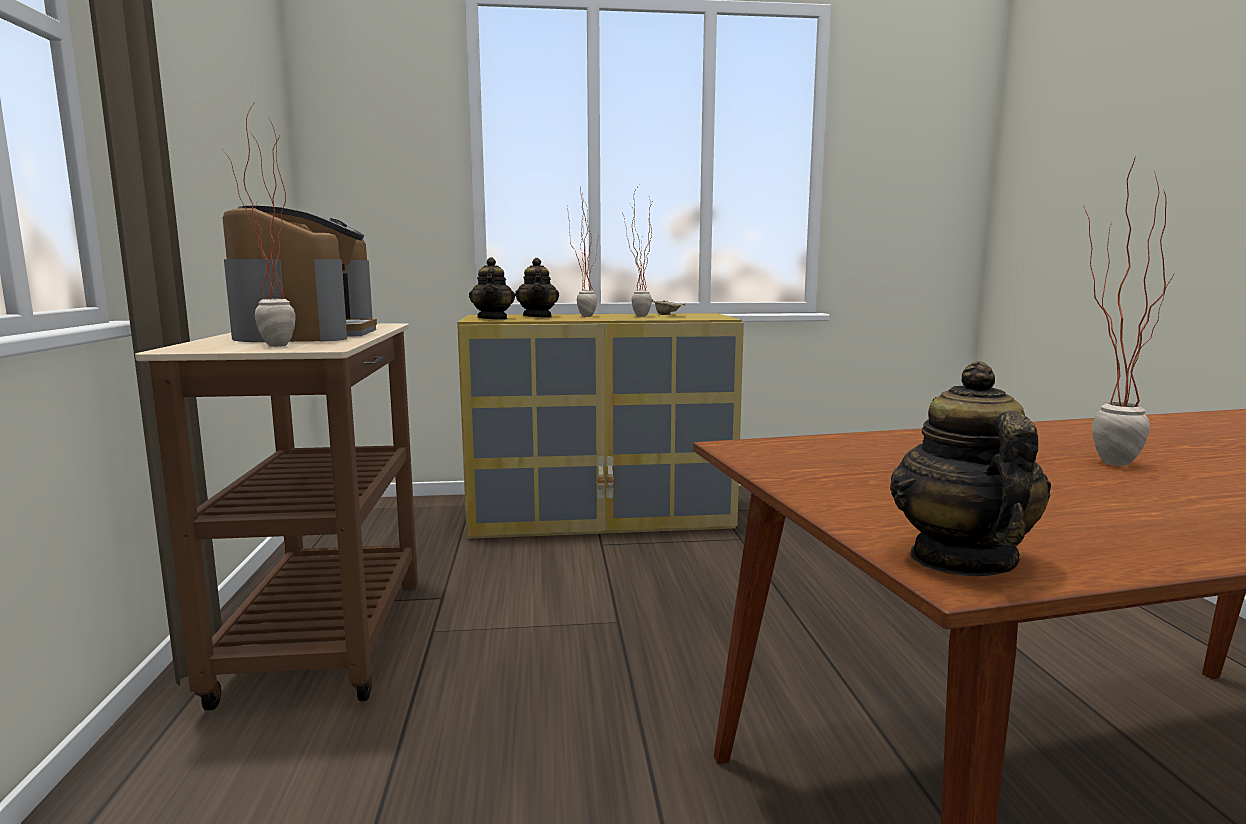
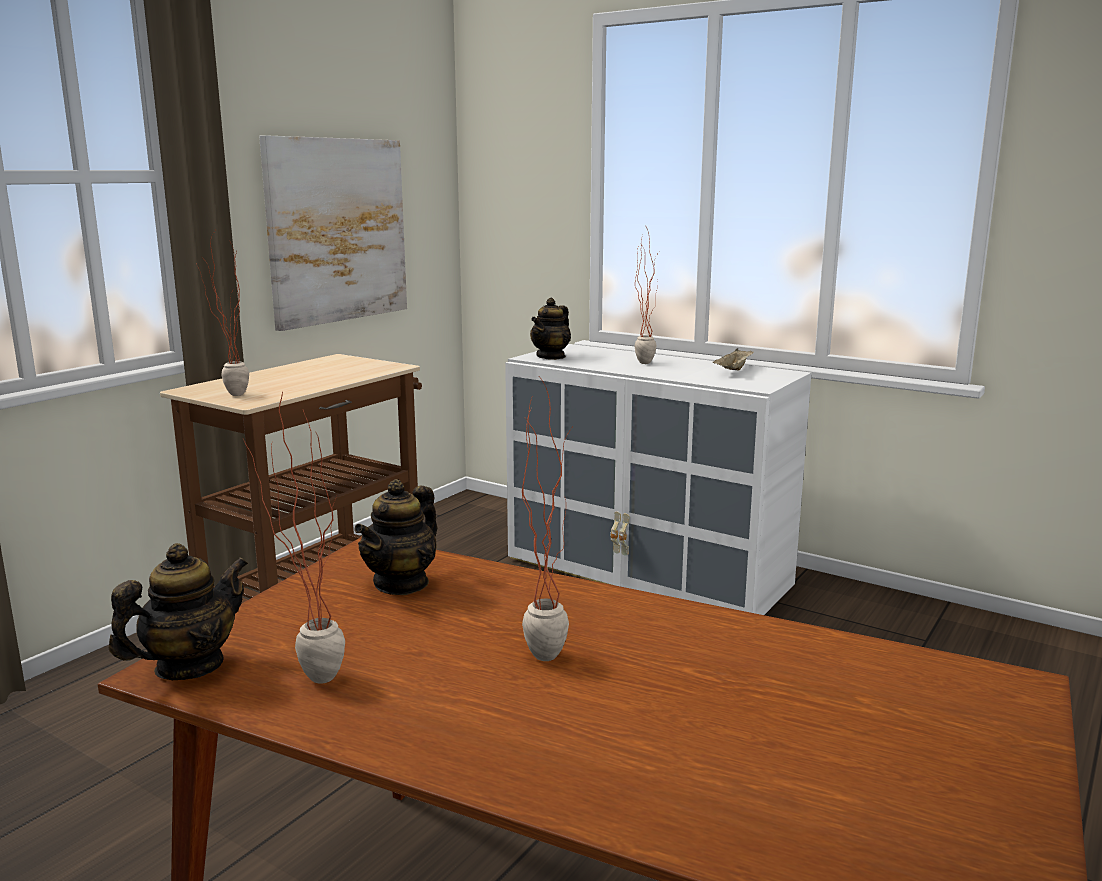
camera: 40 degrees right, 5 degrees up
coffee machine [223,206,377,342] -> none
yellow cabinet [457,313,744,539] -> white cabinet [505,344,811,615]
teapot [515,258,559,318] -> teapot moved to [354,479,438,595]
potted plant [622,185,652,317] -> potted plant moved to [243,390,345,684]
none -> picture [259,135,407,331]

